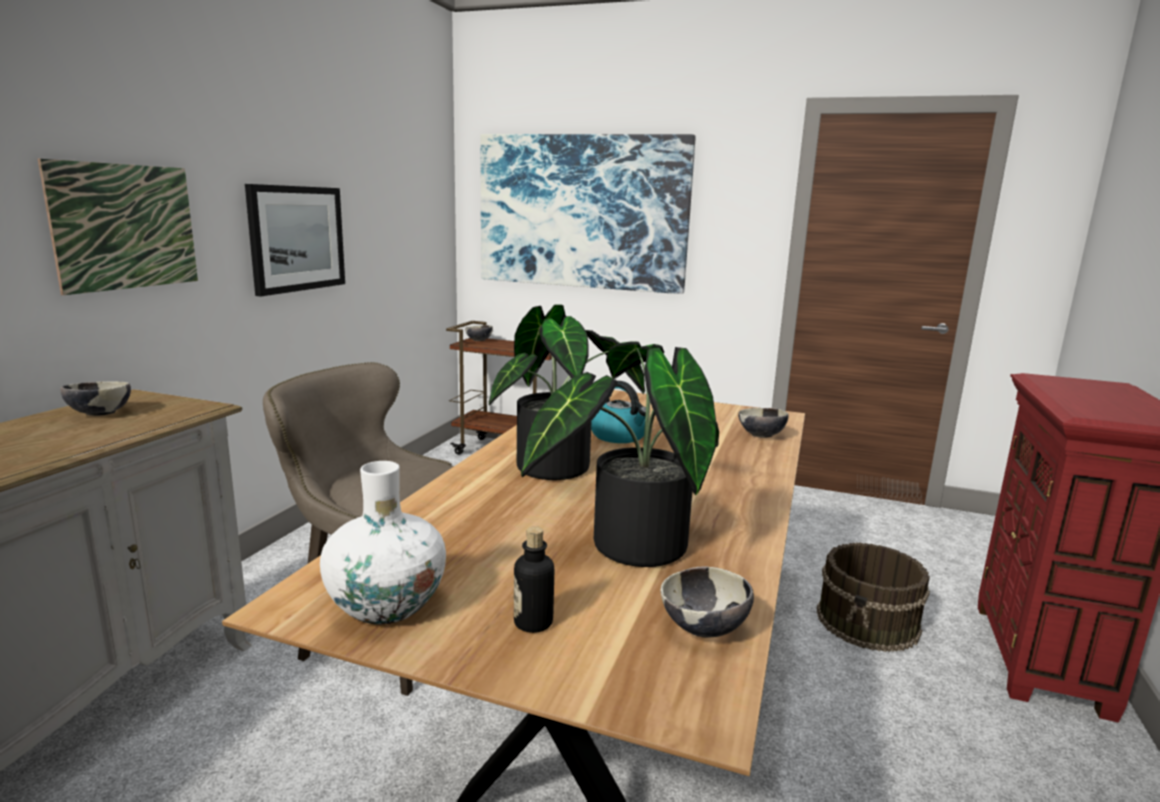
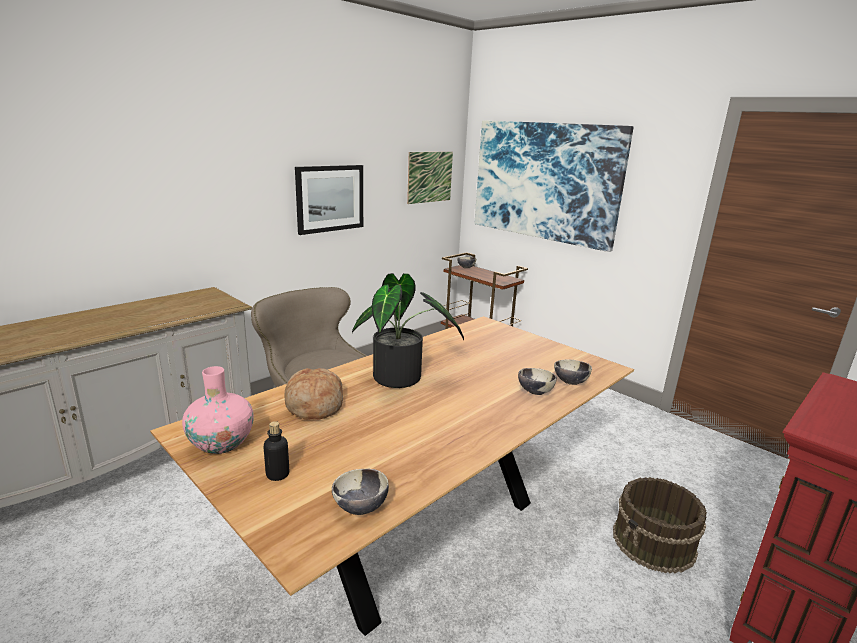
camera: 25 degrees right, 5 degrees up
picture [38,159,198,295] -> picture moved to [407,152,453,204]
bowl [60,381,131,416] -> bowl moved to [518,368,557,395]
white vase [320,461,446,625] -> pink vase [182,366,254,454]
potted plant [521,341,719,567] -> none
kettle [591,381,646,443] -> none
none -> bread [285,368,343,420]

